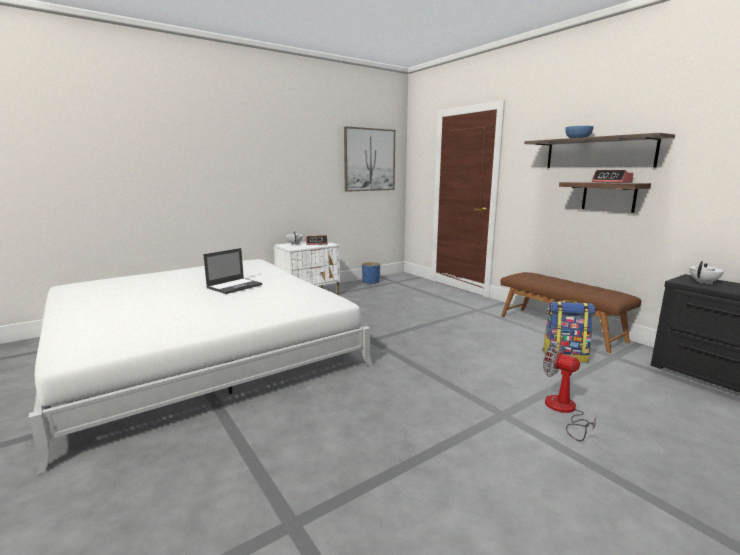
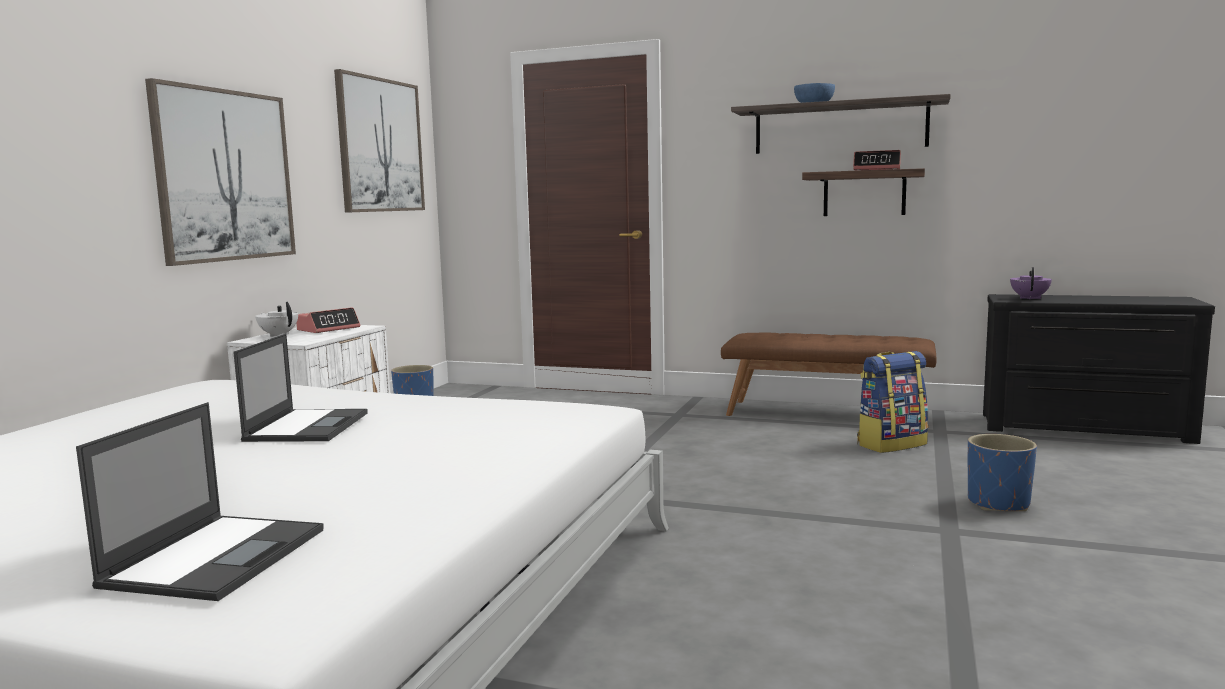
camera: 35 degrees left, 5 degrees down
fan [543,342,597,441] -> blue planter [968,434,1037,511]
white teapot [689,261,724,284] -> purple teapot [1010,267,1052,300]
none -> laptop [76,402,324,601]
none -> picture [145,78,296,266]

